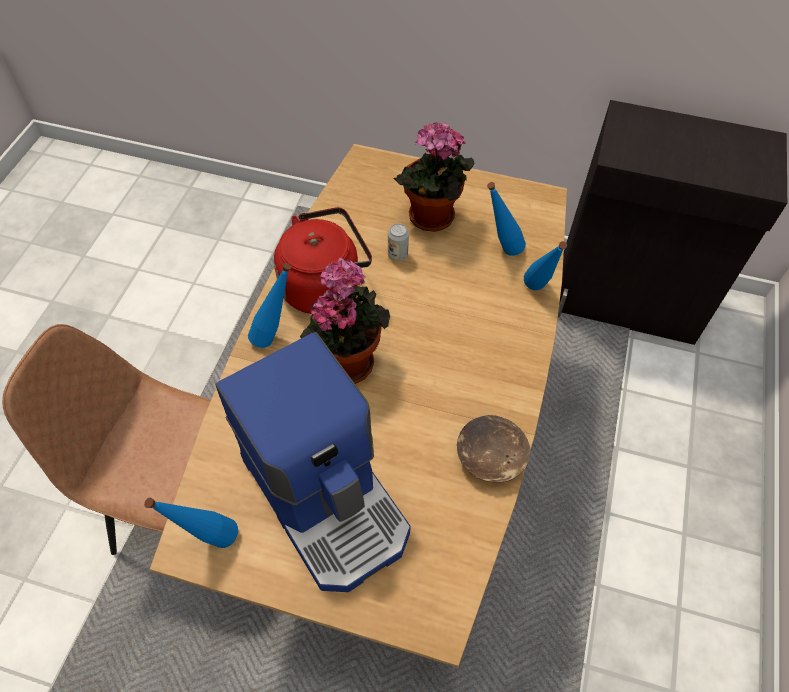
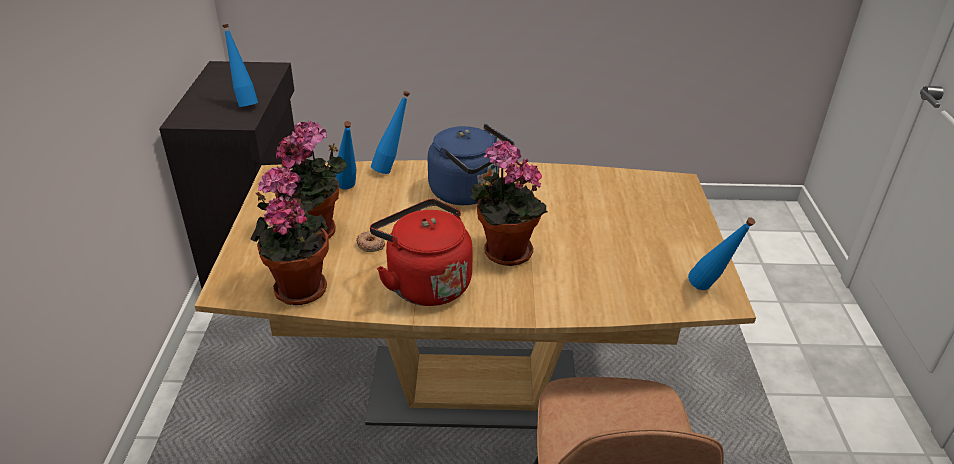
camera: 105 degrees left, 20 degrees down
coffee machine [215,332,411,592] -> none
blue bottle [248,263,291,348] -> blue bottle moved to [222,24,258,107]
can [388,223,409,262] -> donut [356,231,385,252]
brown bowl [457,415,531,483] -> none
none -> potted plant [250,166,329,305]
none -> blue kettle [428,124,515,205]

